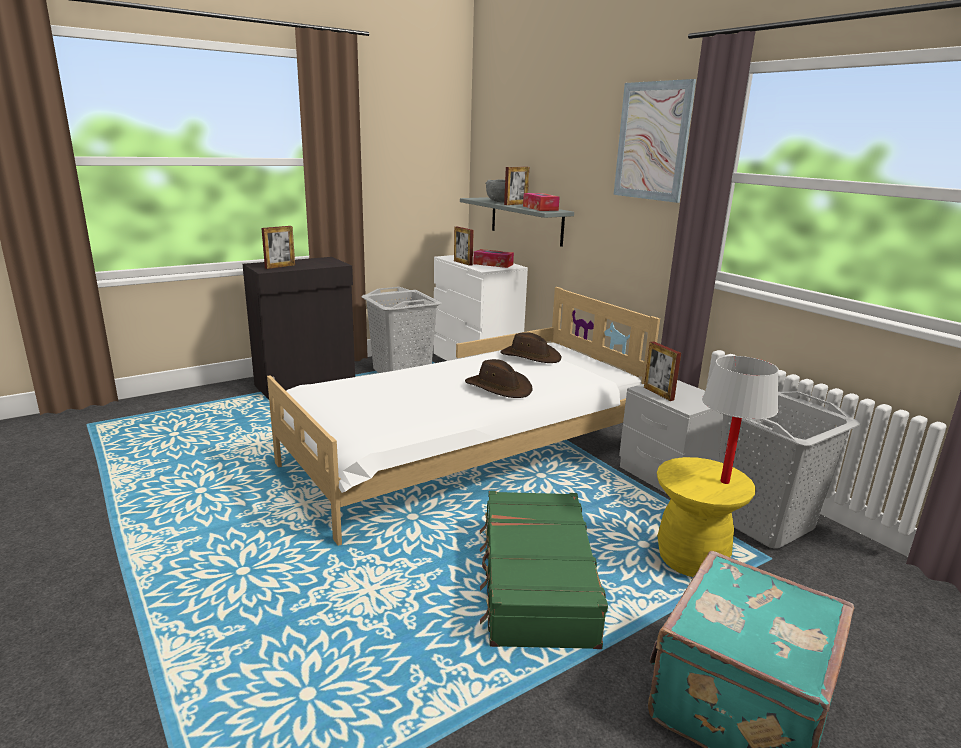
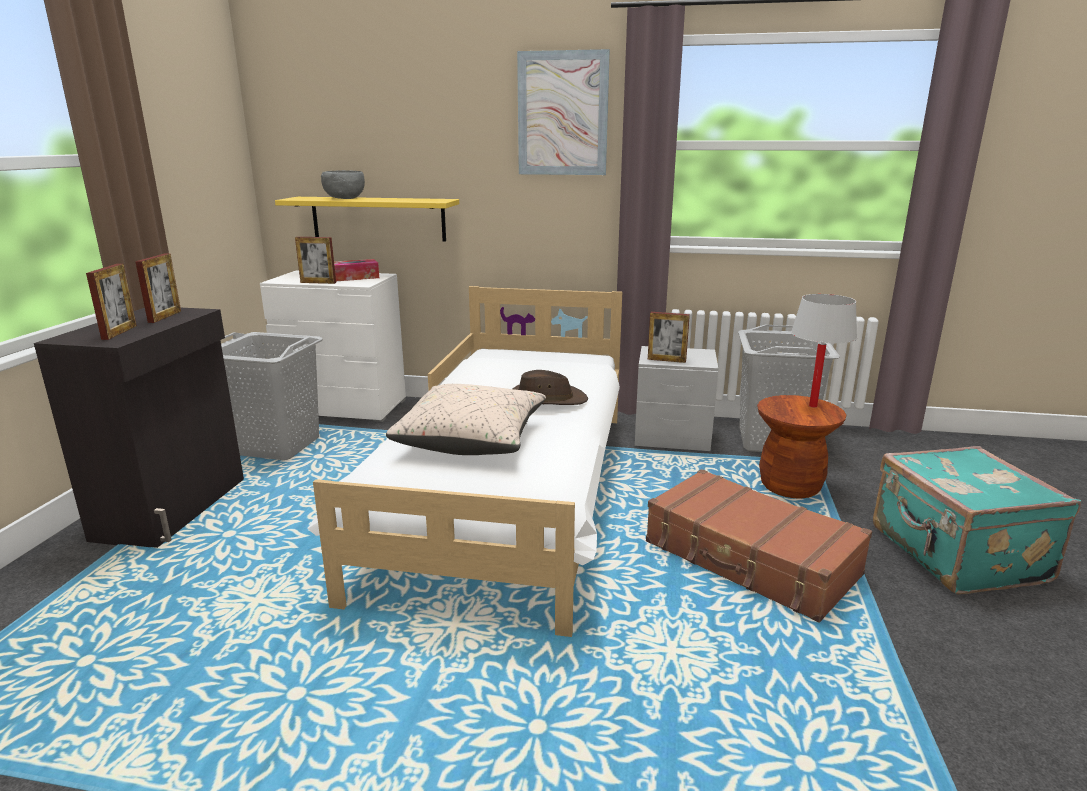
camera: 45 degrees left, 0 degrees up
grey shelf [460,197,574,247] -> yellow shelf [275,197,459,241]
green suitcase [480,491,608,649] -> brown suitcase [646,469,872,622]
brown hat [500,332,561,363] -> none
picture frame [504,167,529,205] -> picture frame moved to [135,254,181,323]
tissue box [523,193,560,211] -> none
yellow stool [657,457,756,577] -> brown stool [757,395,846,498]
none -> beige pillow [386,384,546,455]

